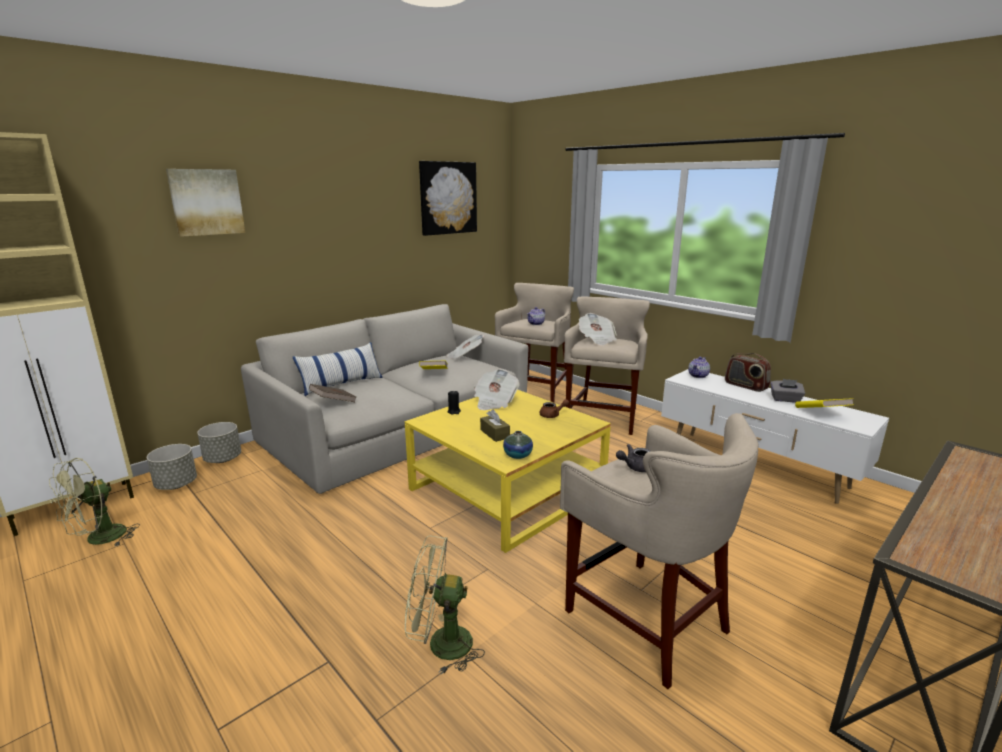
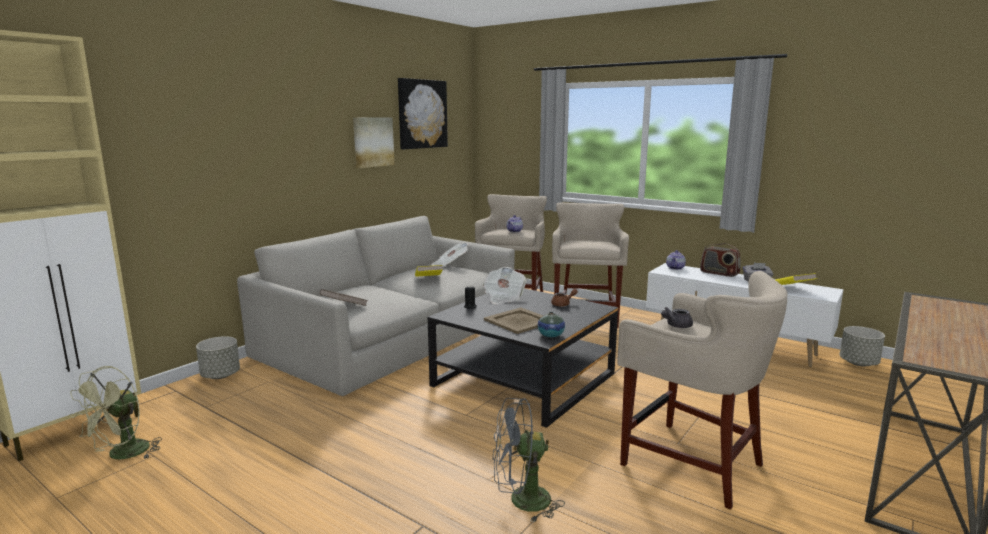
camera: 10 degrees left, 5 degrees down
grey planter [147,444,197,490] -> grey planter moved to [840,326,885,366]
picture [166,169,245,237] -> picture moved to [353,118,394,168]
pillow [293,342,383,396] -> none
yellow coffee table [405,389,611,553] -> black coffee table [428,288,618,428]
green fan [405,535,485,674] -> grey fan [493,398,565,523]
brown tissue box [480,409,510,442] -> beige tray [484,307,543,334]
newspaper [579,313,617,346] -> none

